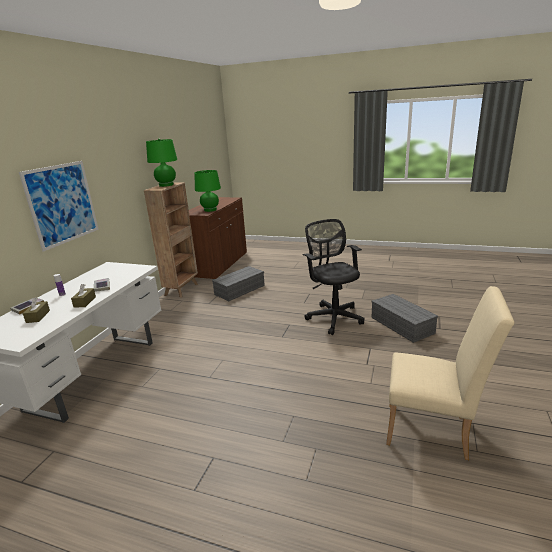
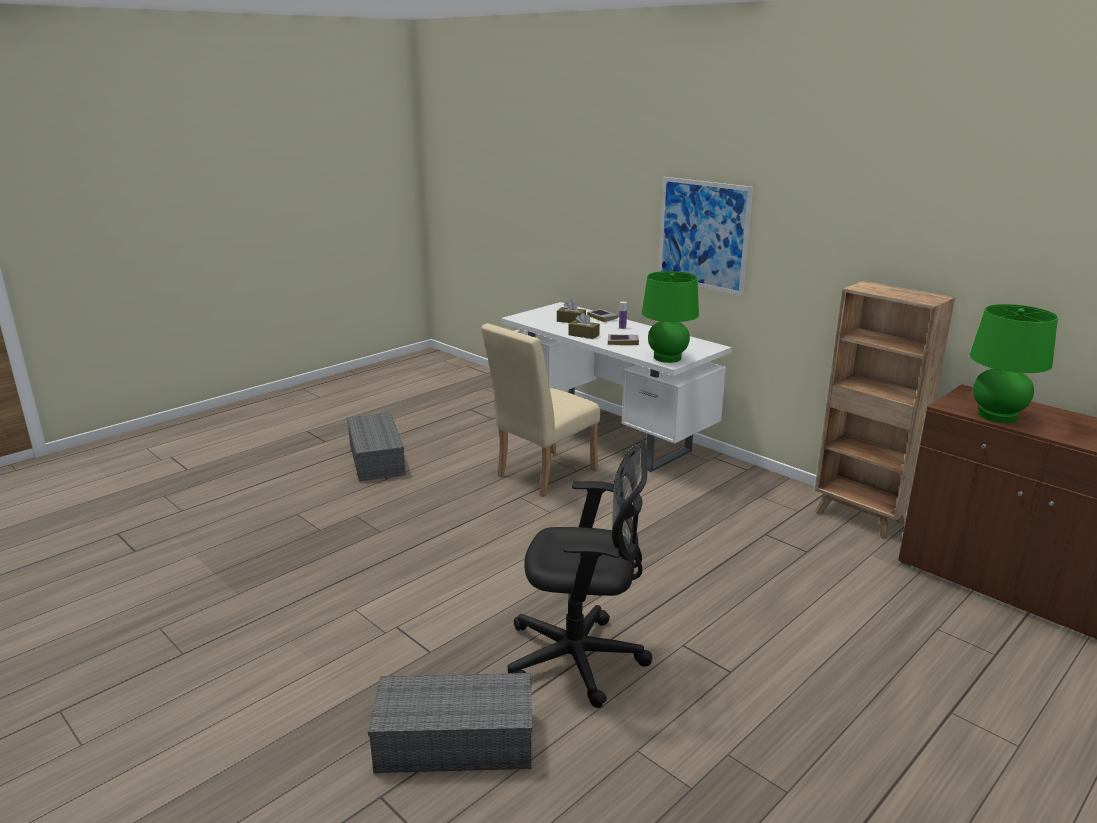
camera: 115 degrees right, 0 degrees up
green table lamp [146,139,177,187] -> green table lamp moved to [642,271,699,363]
grey storage box [212,266,265,301] -> grey storage box moved to [347,412,406,482]
beige chair [386,286,515,460] -> beige chair moved to [481,323,600,497]

